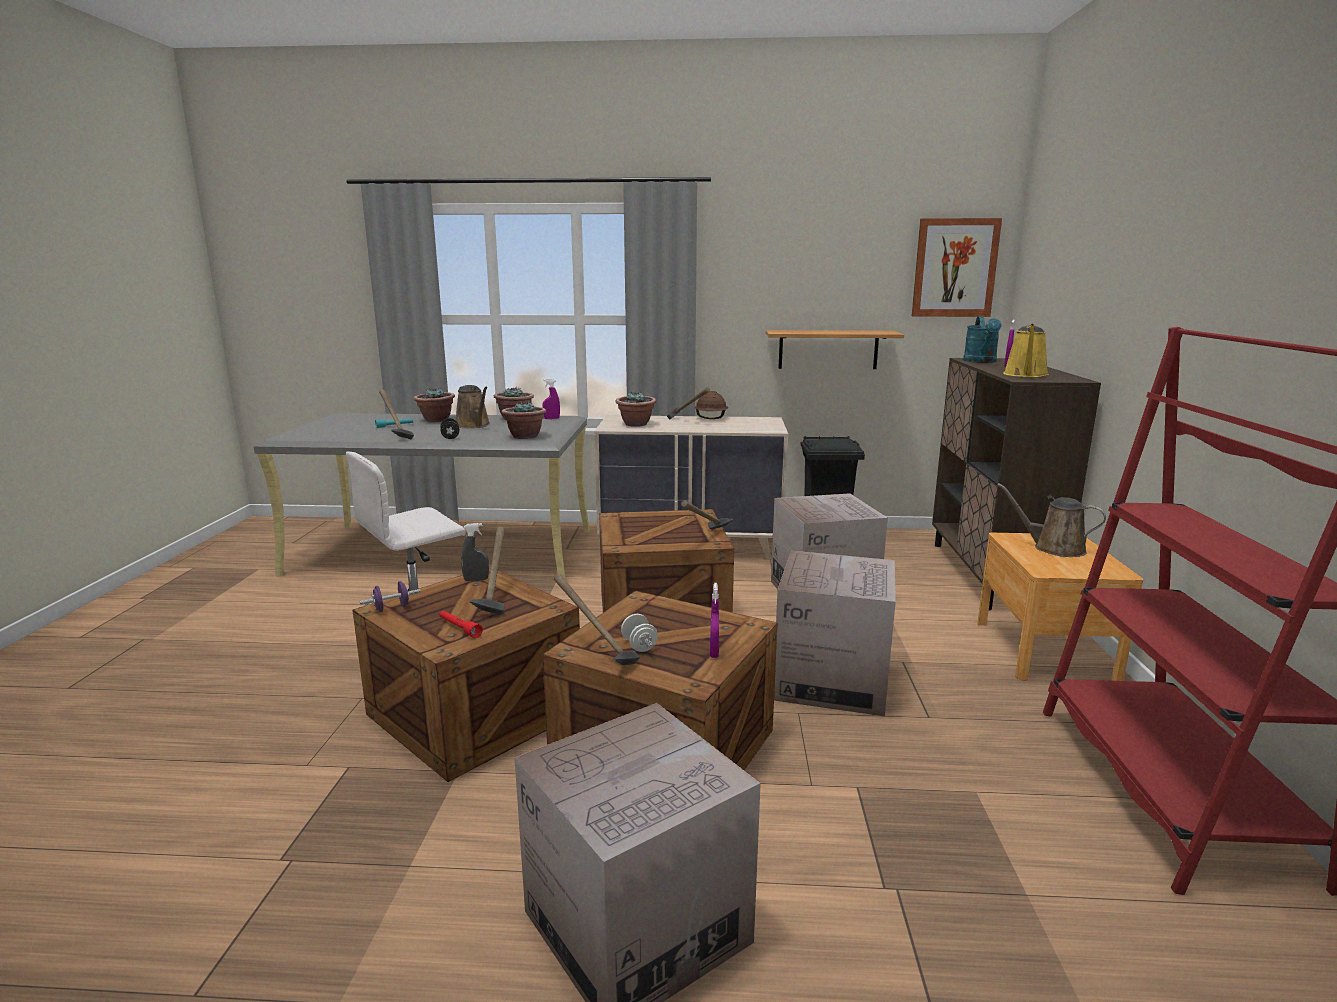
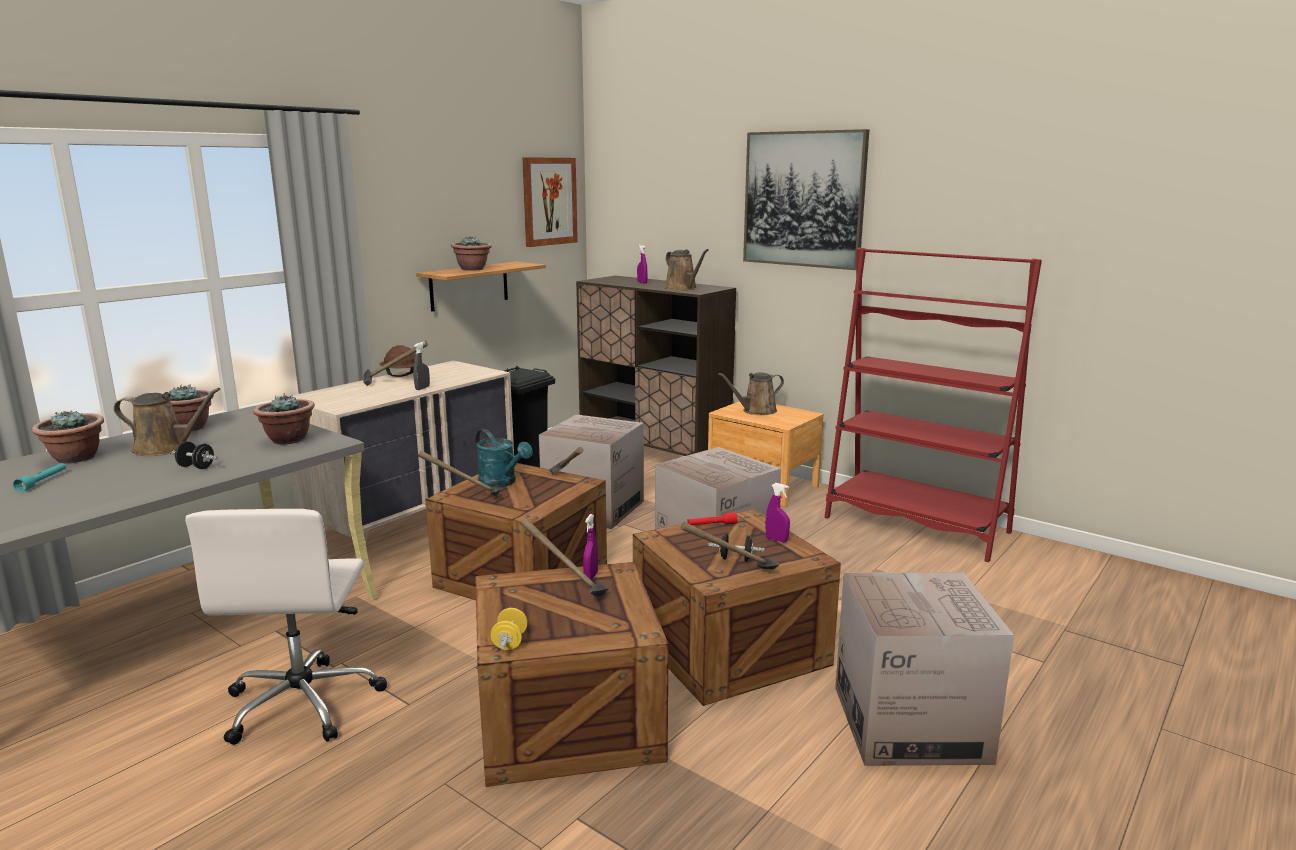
camera: 55 degrees left, 0 degrees up
purple dumbbell [360,581,421,612] -> yellow dumbbell [491,608,528,650]
hammer [379,390,414,439] -> hammer moved to [418,451,500,496]
red flashlight [440,611,483,638] -> red flashlight moved to [687,512,737,525]
grey spray bottle [461,523,489,581] -> grey spray bottle moved to [413,342,430,390]
purple spray bottle [542,379,560,419] -> purple spray bottle moved to [583,514,598,580]
potted plant [616,392,656,427] -> potted plant moved to [451,236,492,271]
white dumbbell [621,614,658,652] -> black dumbbell [708,534,765,562]
turquoise watering can [963,316,1002,363] -> turquoise watering can moved to [475,429,533,488]
yellow watering can [1003,323,1049,377] -> brown watering can [665,249,708,290]
none -> picture [743,129,869,270]

